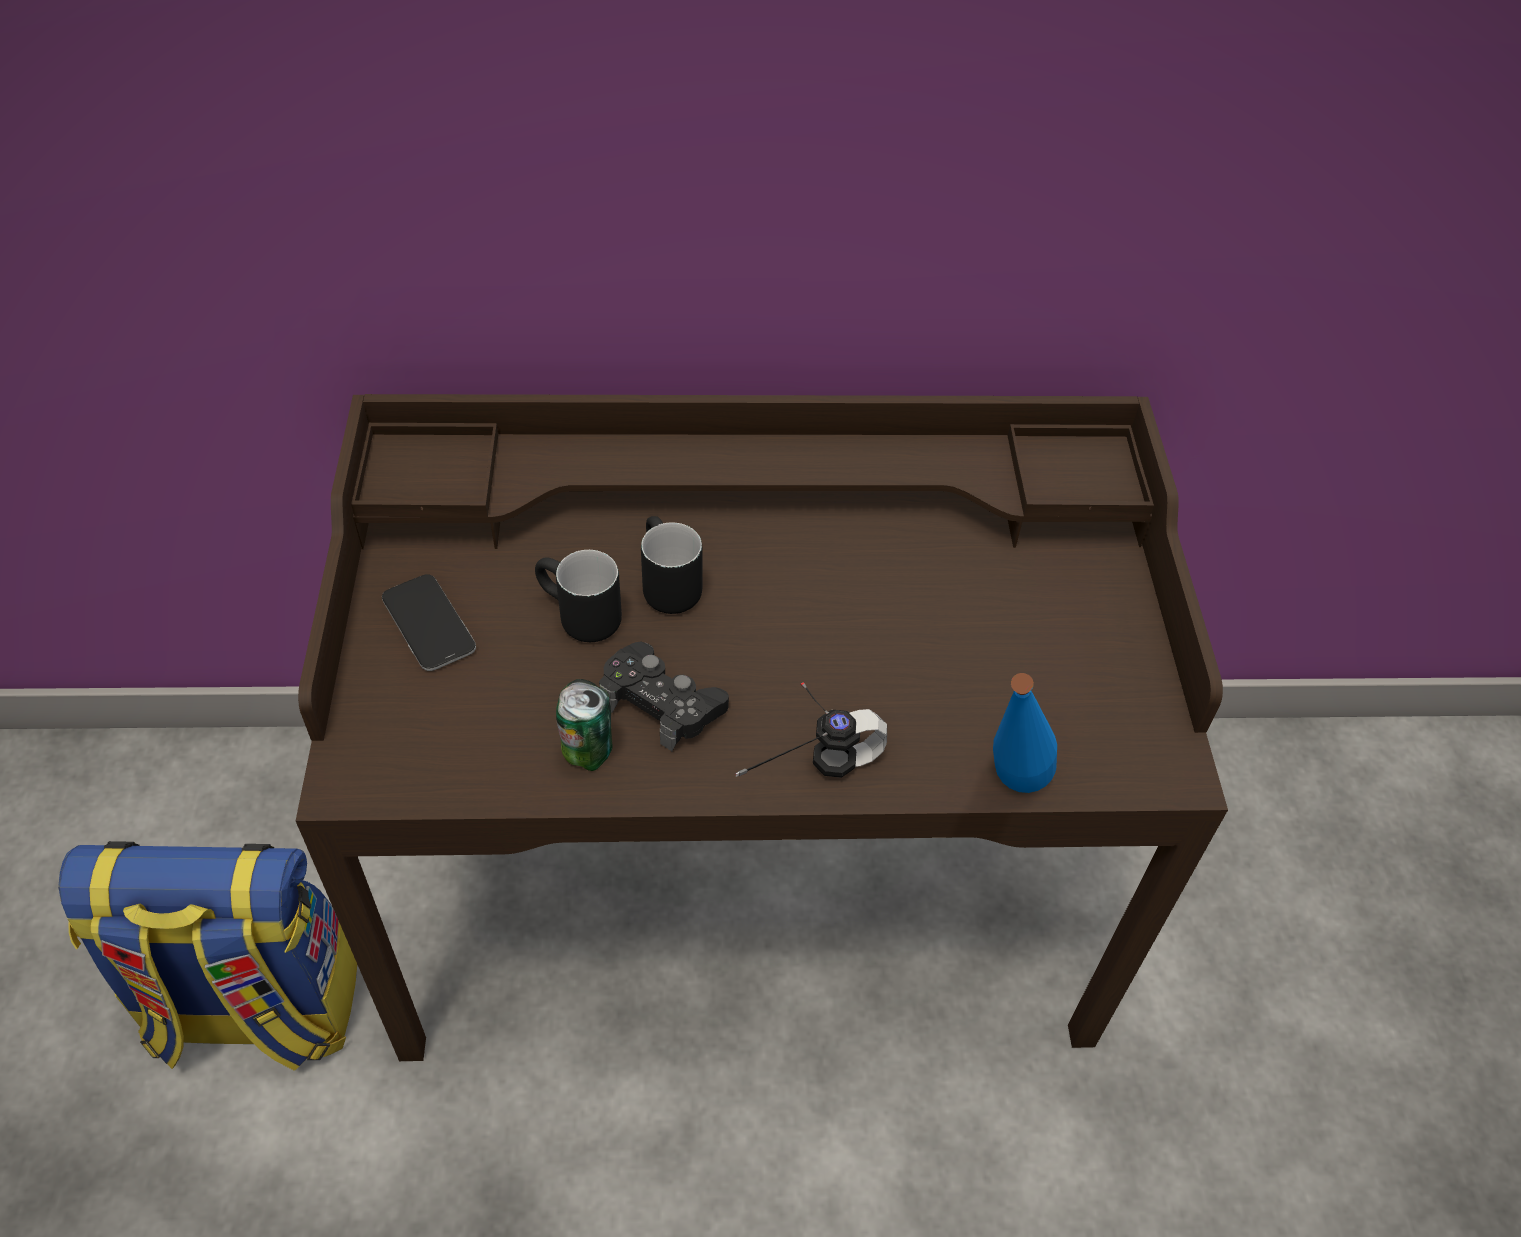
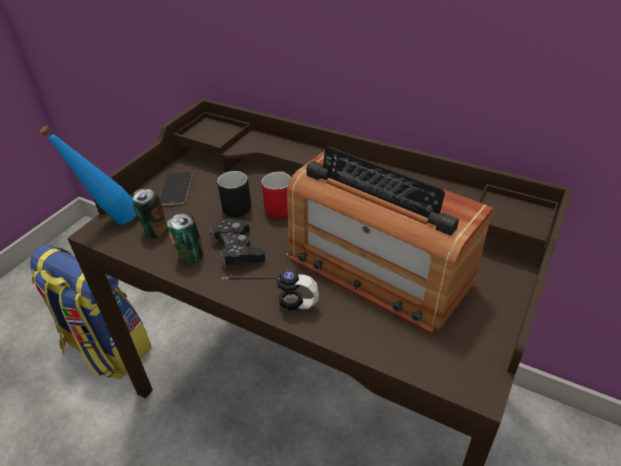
camera: 35 degrees right, 10 degrees down
black mug [641,516,703,614] -> red mug [262,171,291,218]
blue bottle [993,673,1057,793] -> blue bottle moved to [40,126,136,225]
none -> can [132,189,168,238]
none -> radio [287,147,493,334]

